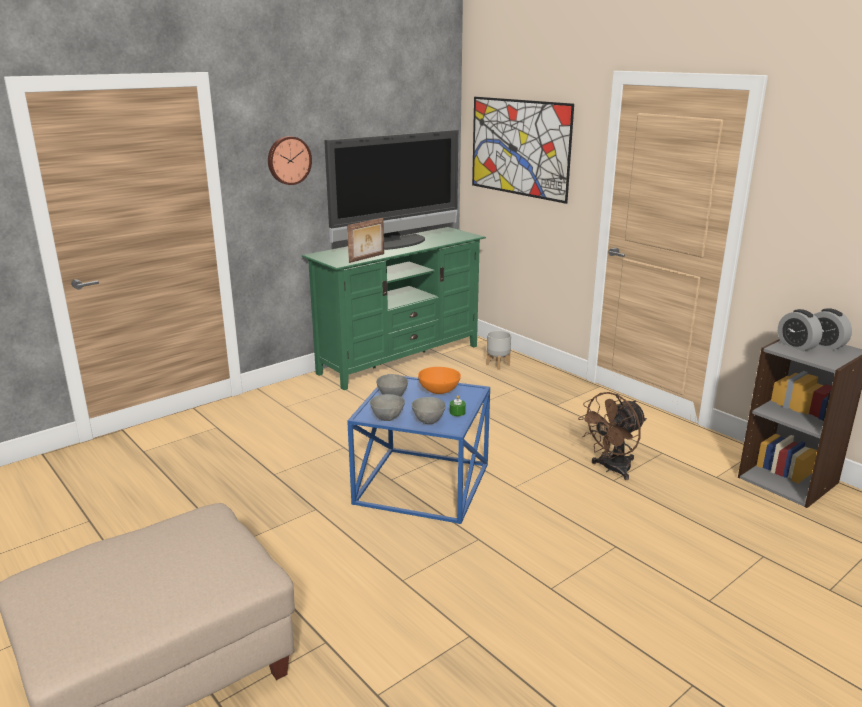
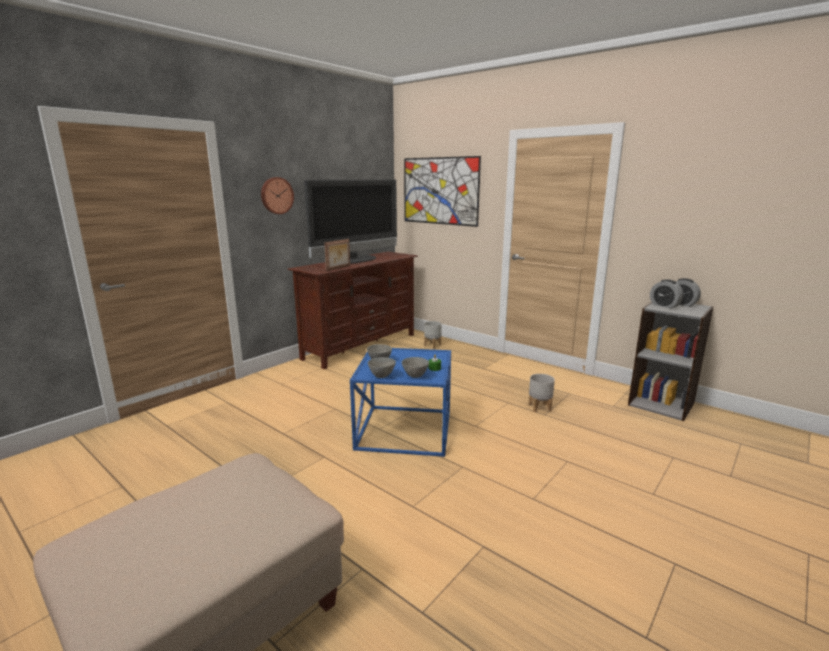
camera: 10 degrees left, 5 degrees down
green tv stand [302,227,486,390] -> brown tv stand [287,252,418,369]
orange bowl [418,367,461,394] -> none
brown fan [578,392,647,480] -> grey planter [529,374,555,412]

